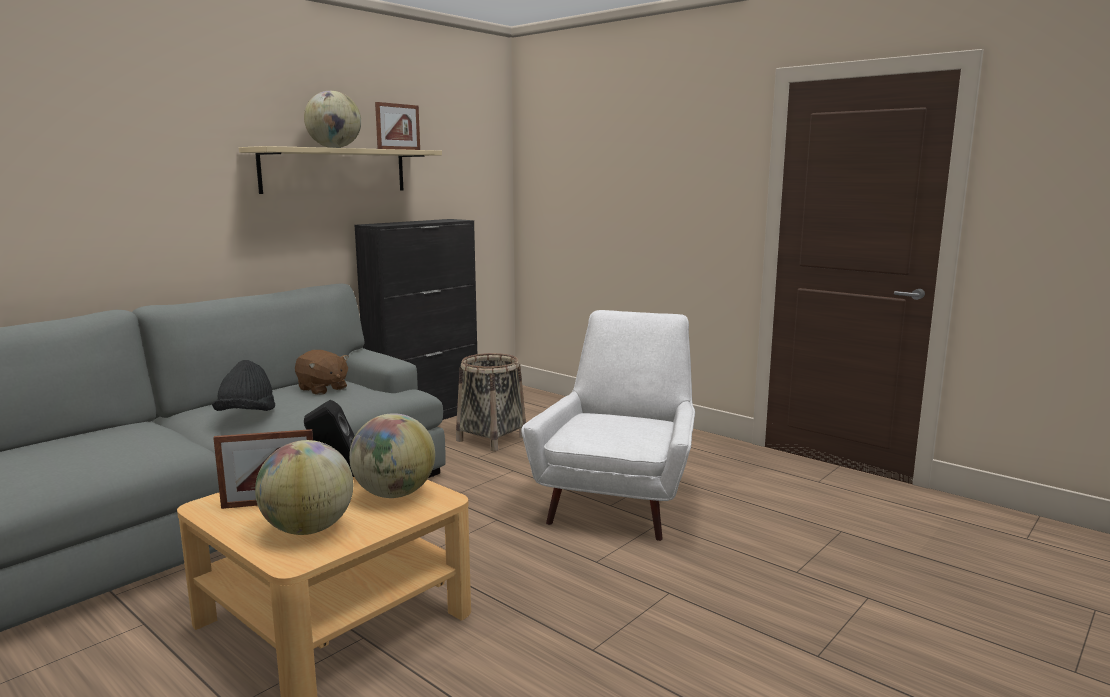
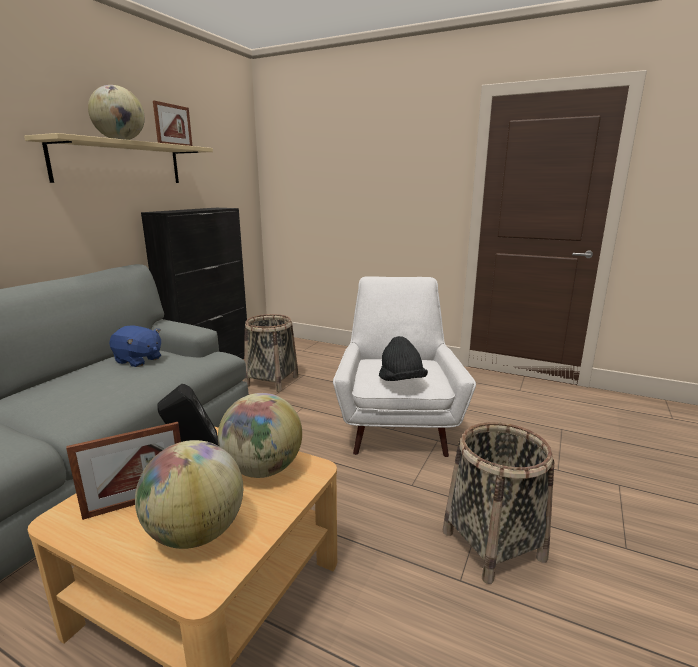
camera: 15 degrees left, 5 degrees up
black hat [212,360,275,411] -> black hat moved to [379,336,428,381]
brown plush toy [295,350,349,395] -> blue plush toy [109,326,161,367]
none -> basket [443,422,554,584]

